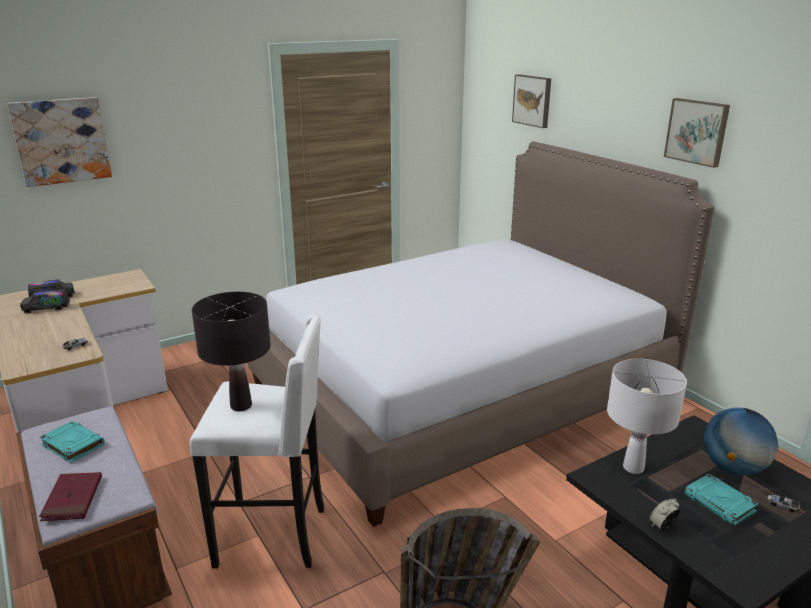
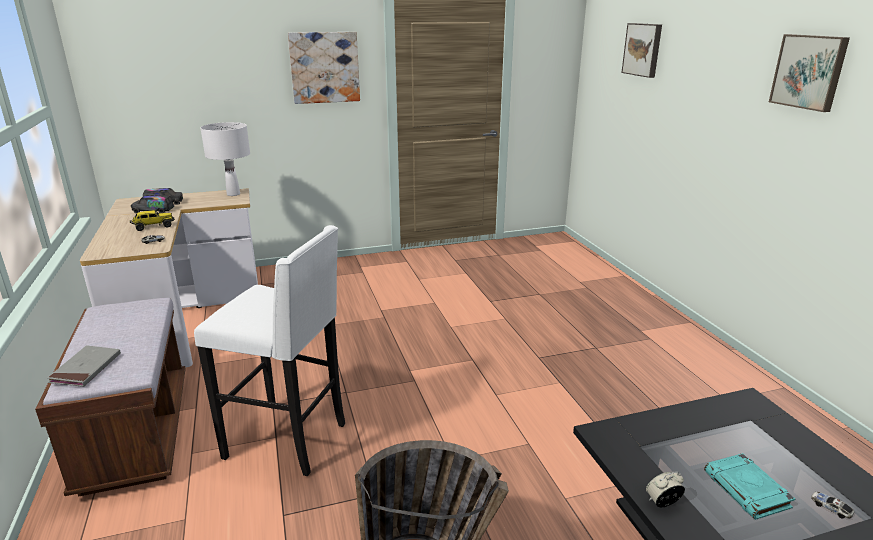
camera: 15 degrees right, 0 degrees up
picture [7,97,112,187] -> picture moved to [288,32,360,104]
red book [39,472,102,521] -> grey book [47,345,121,387]
turquoise book [40,421,105,463] -> none
black table lamp [192,292,271,411] -> none
bed [248,141,715,527] -> none
white table lamp [607,359,687,474] -> white table lamp moved to [201,122,250,196]
globe [704,408,778,476] -> none
none -> toy truck [130,210,175,231]

